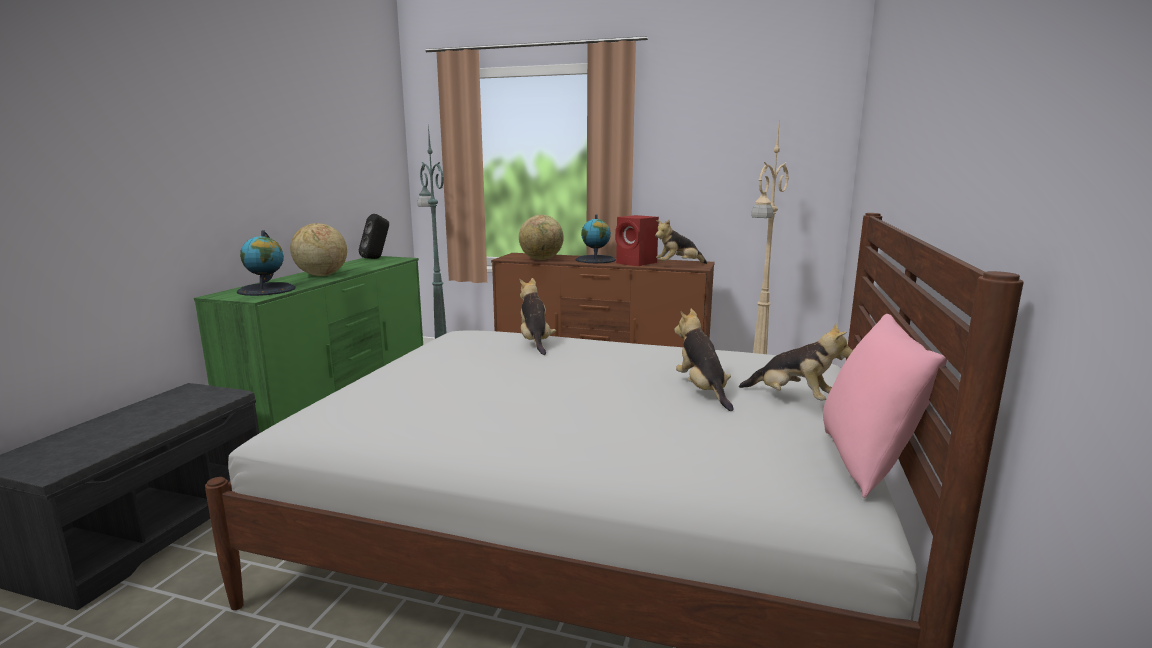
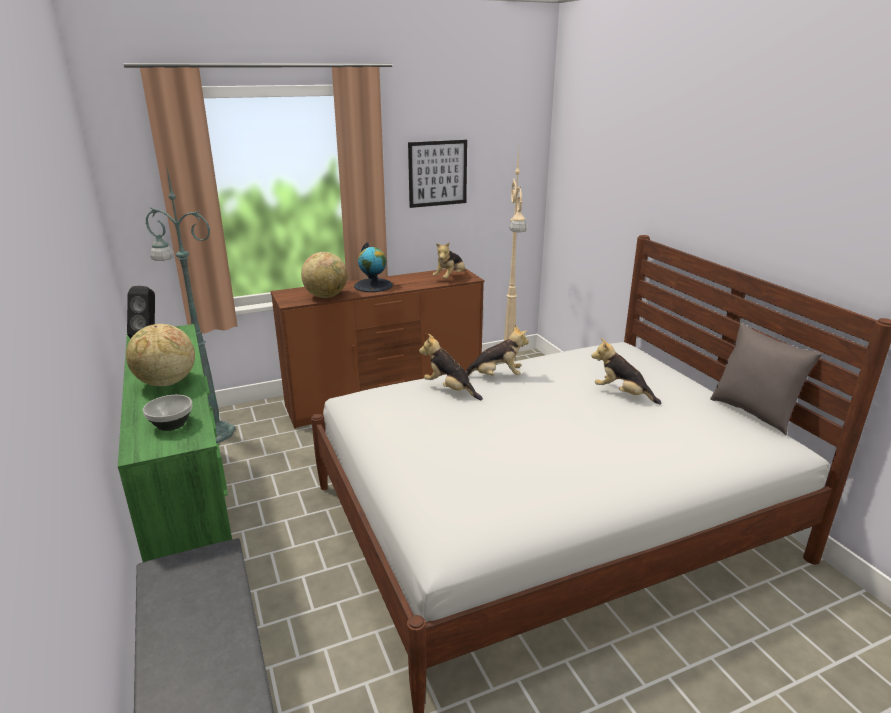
camera: 40 degrees left, 10 degrees up
globe [237,230,296,296] -> bowl [143,395,192,431]
red speaker [615,215,659,266] -> none
plush toy [739,323,853,400] -> plush toy moved to [465,325,529,376]
pink pillow [823,314,947,498] -> grey pillow [710,323,823,435]
none -> picture [408,140,467,208]

